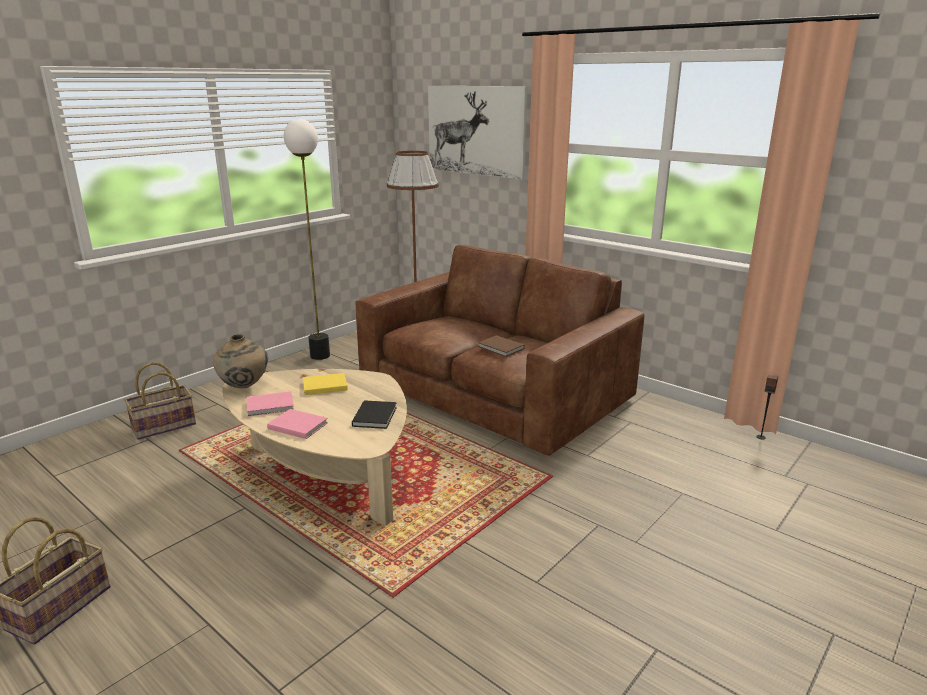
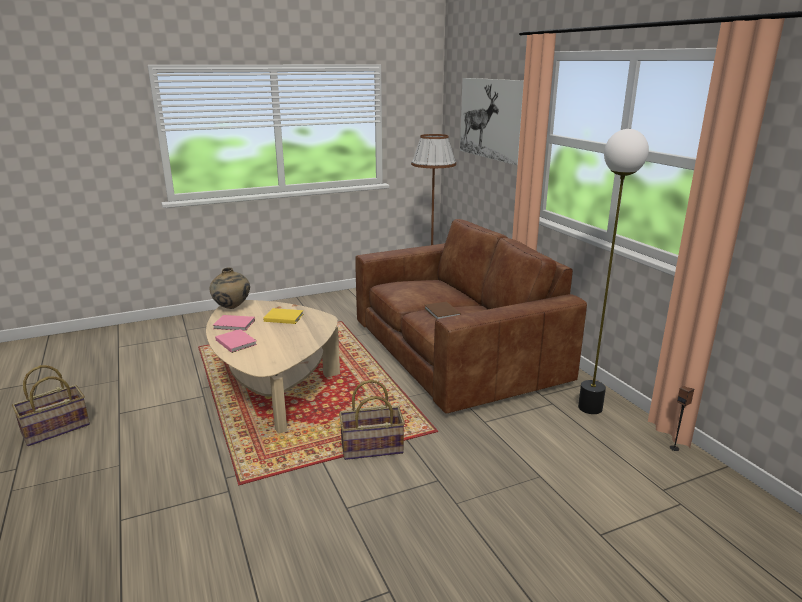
camera: 25 degrees right, 0 degrees up
basket [124,362,196,440] -> basket moved to [339,380,405,460]
floor lamp [284,119,330,360] -> floor lamp moved to [578,129,649,414]
black book [352,400,397,429] -> none

